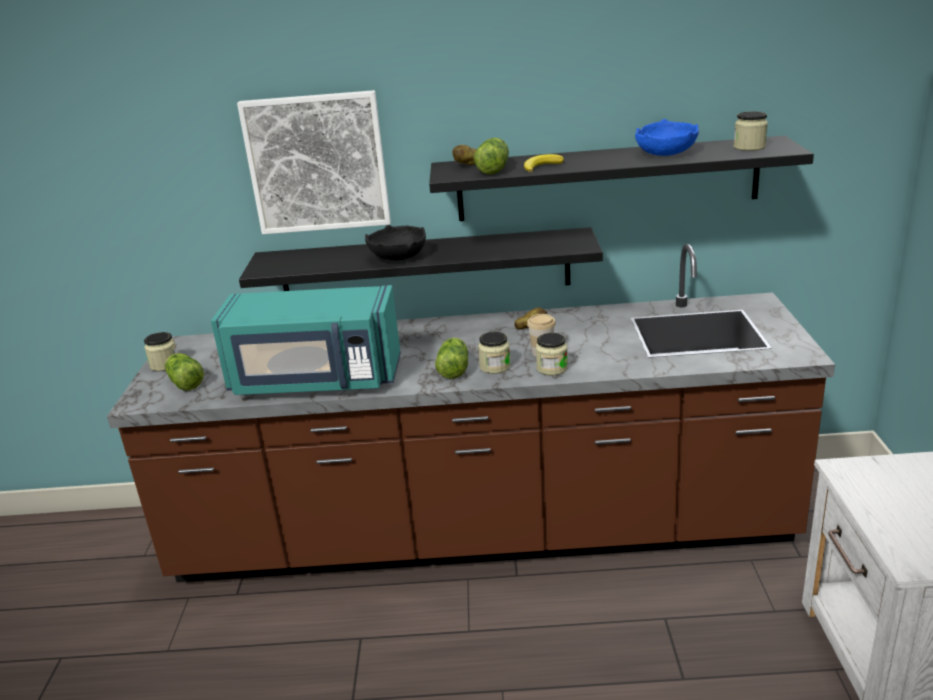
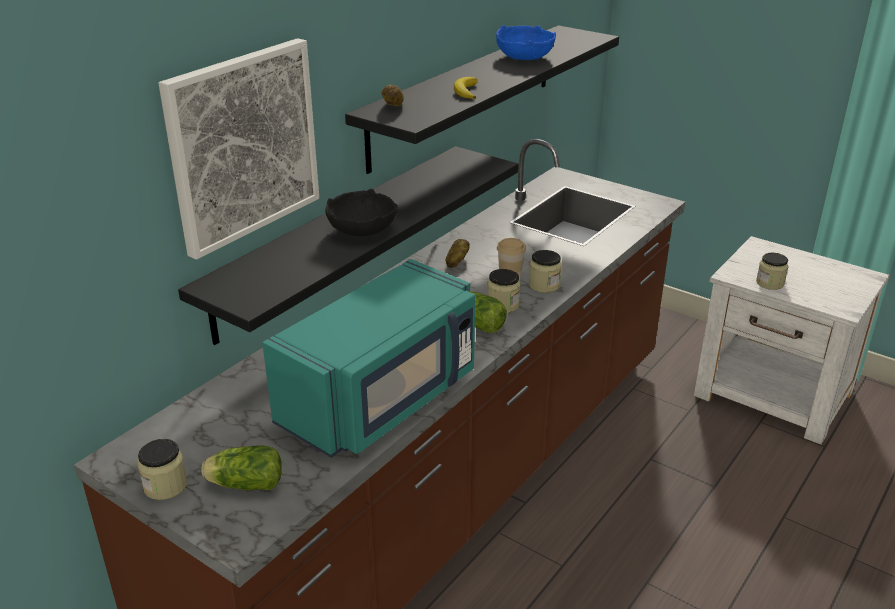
camera: 55 degrees left, 5 degrees up
lettuce [474,138,509,174] -> none
jar [734,111,768,151] -> jar moved to [756,253,788,290]

